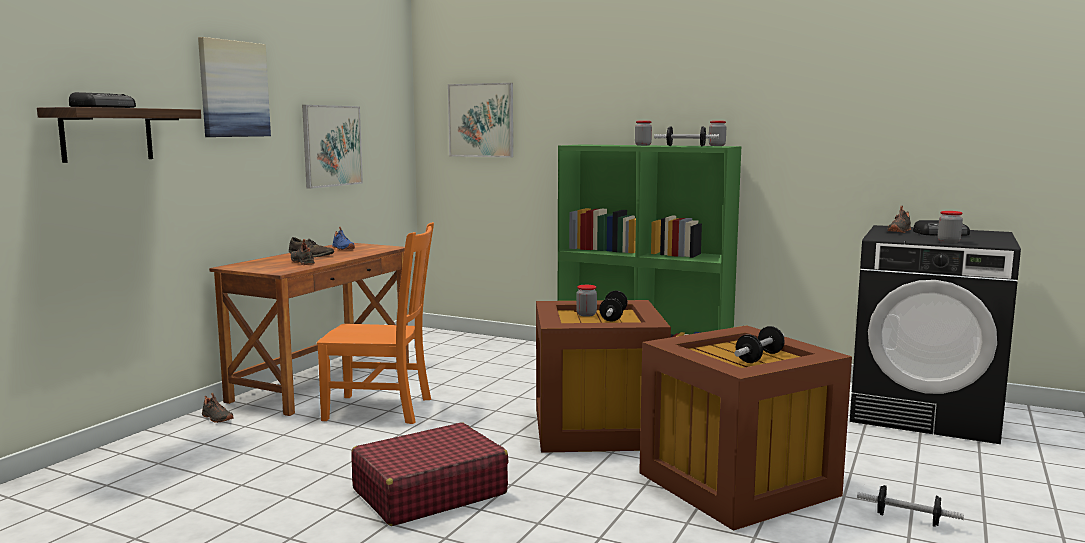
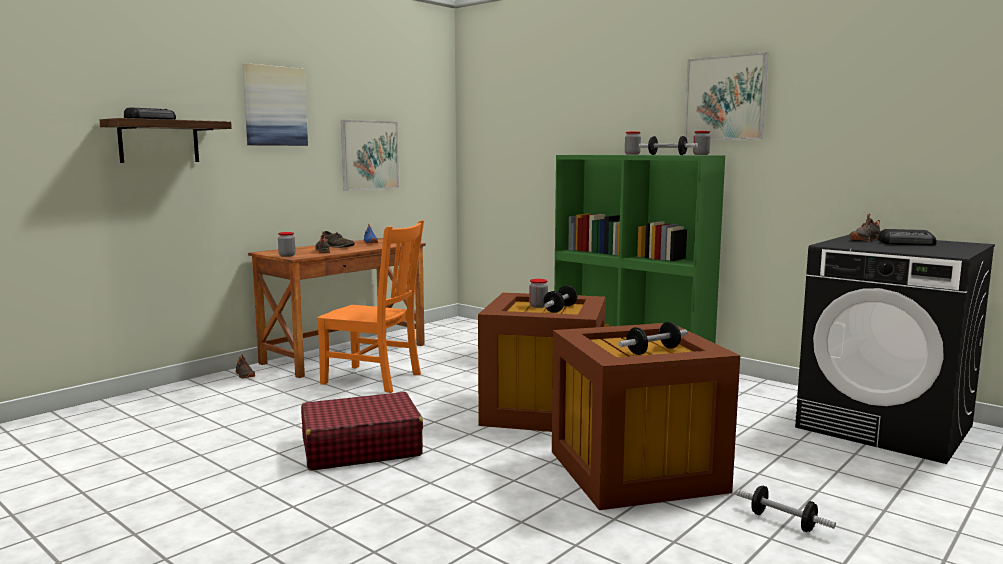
camera: 15 degrees right, 0 degrees up
picture [448,83,513,158] -> picture moved to [684,52,768,140]
jar [938,211,963,243] -> jar moved to [278,232,295,257]

